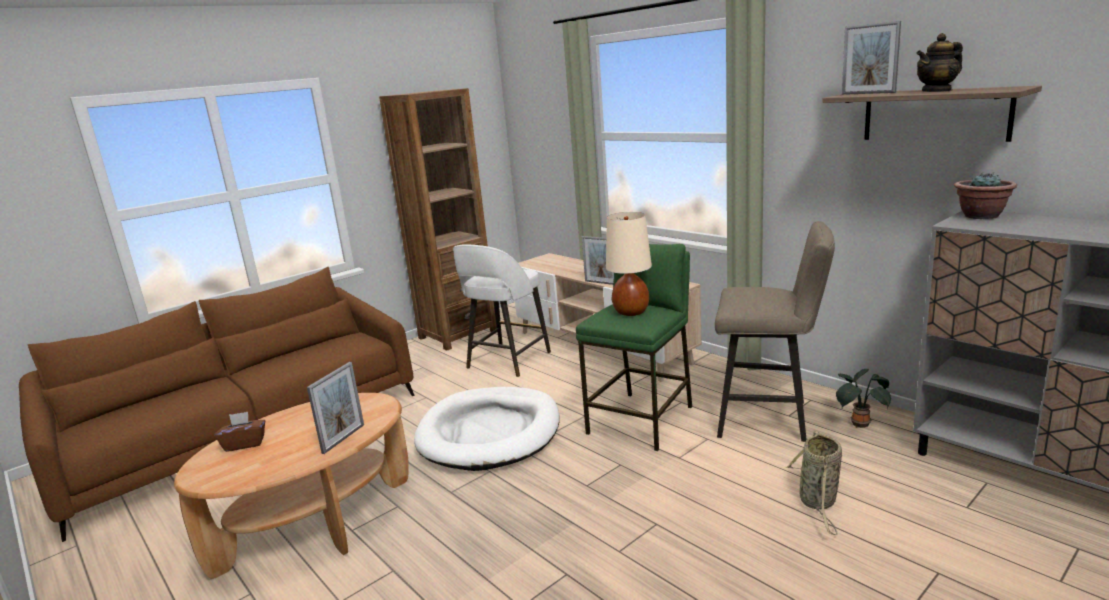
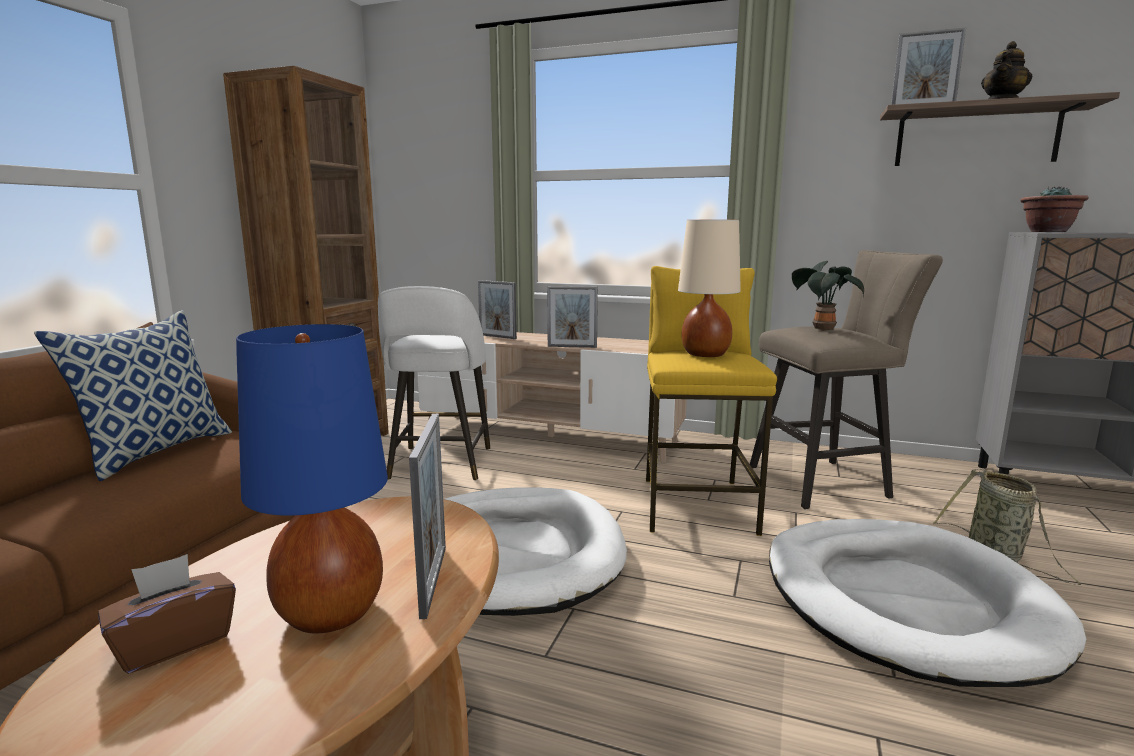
camera: 30 degrees left, 5 degrees down
green stool [576,244,692,451] -> yellow stool [646,266,777,536]
potted plant [836,369,891,428] -> potted plant moved to [792,261,864,331]
none -> pillow [34,310,232,481]
none -> blue table lamp [236,324,388,633]
none -> picture frame [478,280,517,339]
none -> white dog bed [769,519,1086,687]

